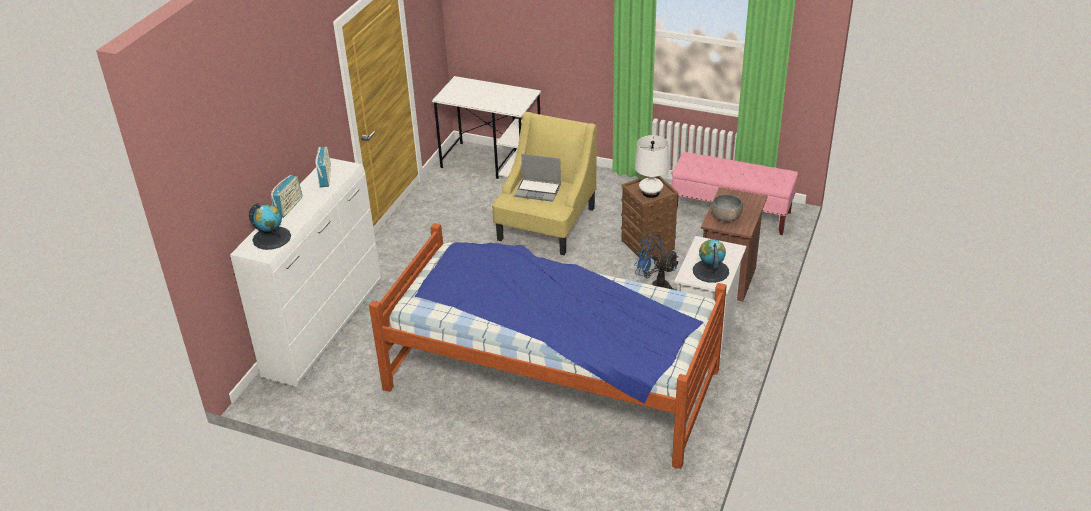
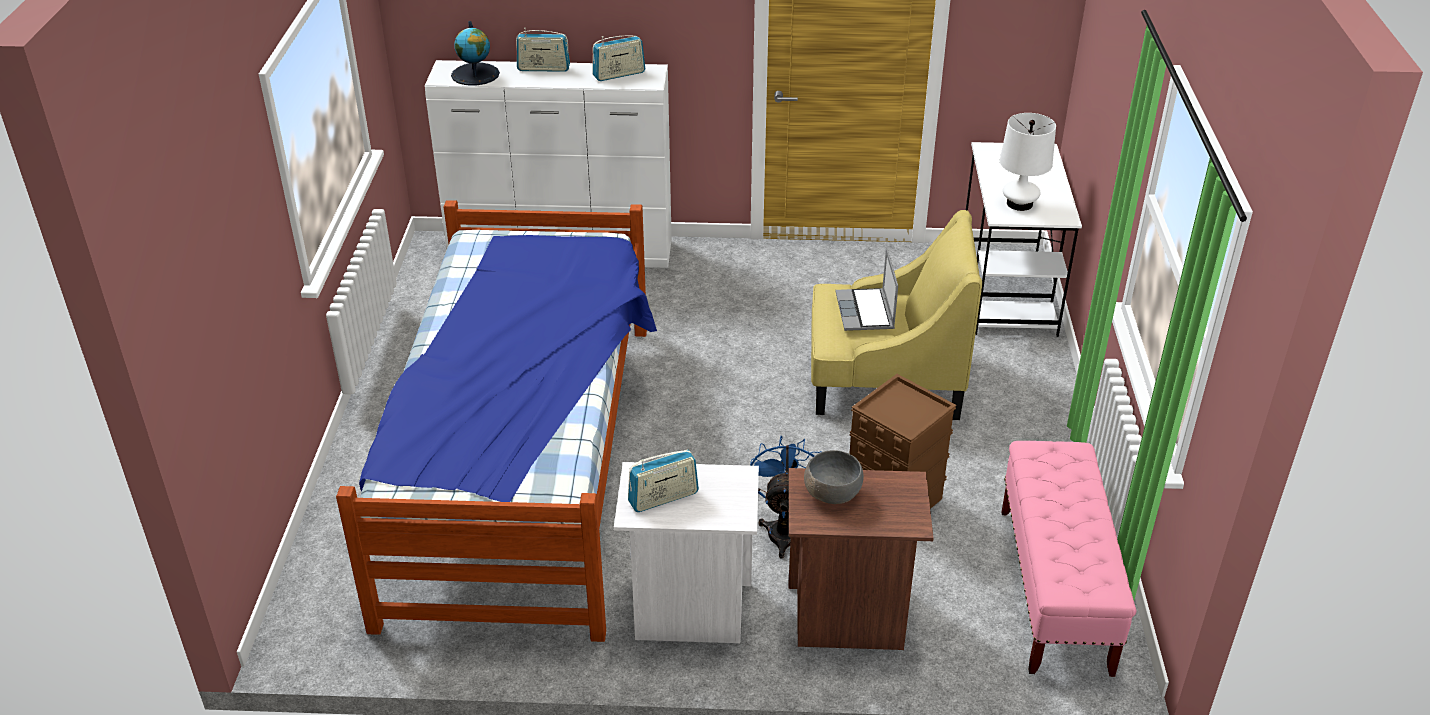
camera: 70 degrees right, 0 degrees up
white table lamp [635,135,669,198] -> white table lamp moved to [1000,113,1056,211]
globe [693,239,729,283] -> radio [628,449,699,512]

